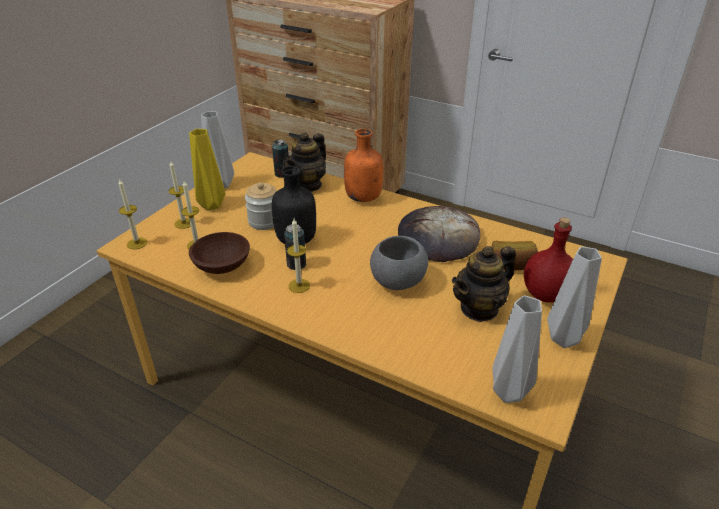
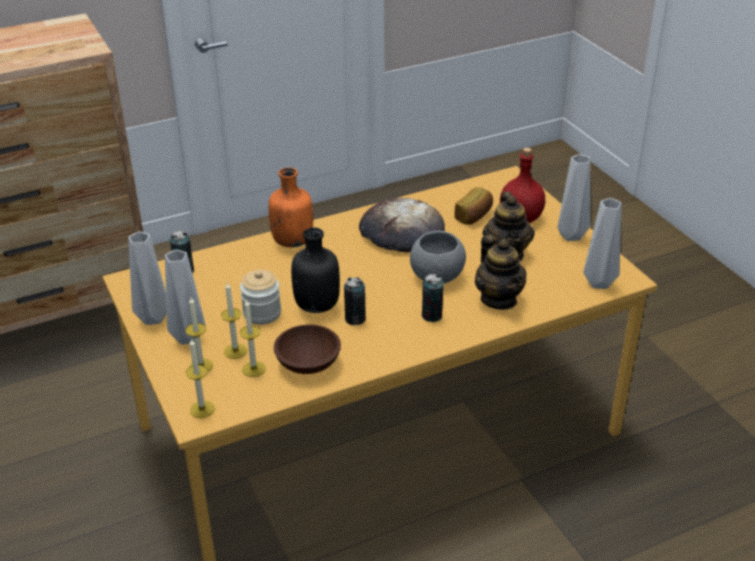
camera: 55 degrees left, 0 degrees up
yellow vase [189,129,225,211] -> grey vase [165,250,205,345]
teapot [283,132,326,192] -> teapot moved to [475,235,527,310]
candle [287,218,310,293] -> candle moved to [221,282,247,359]
none -> can [421,274,444,322]

